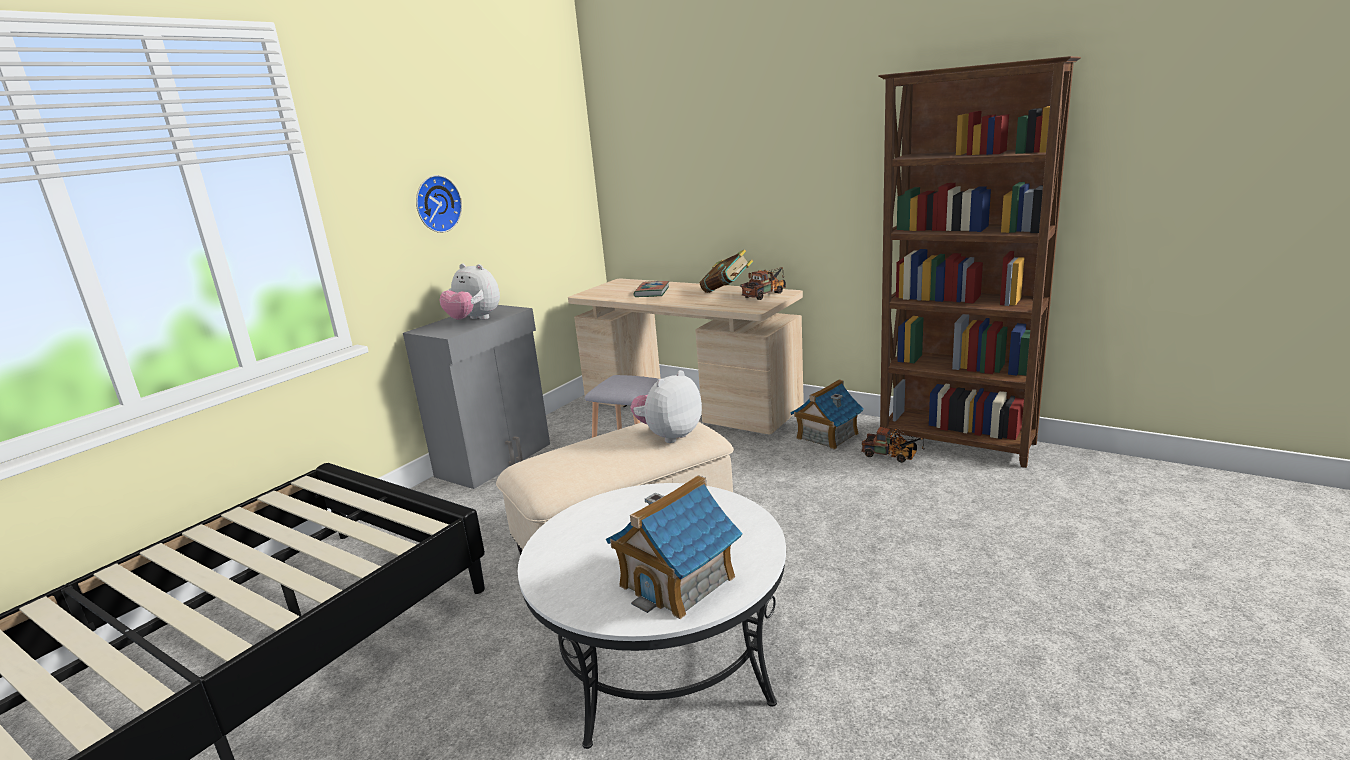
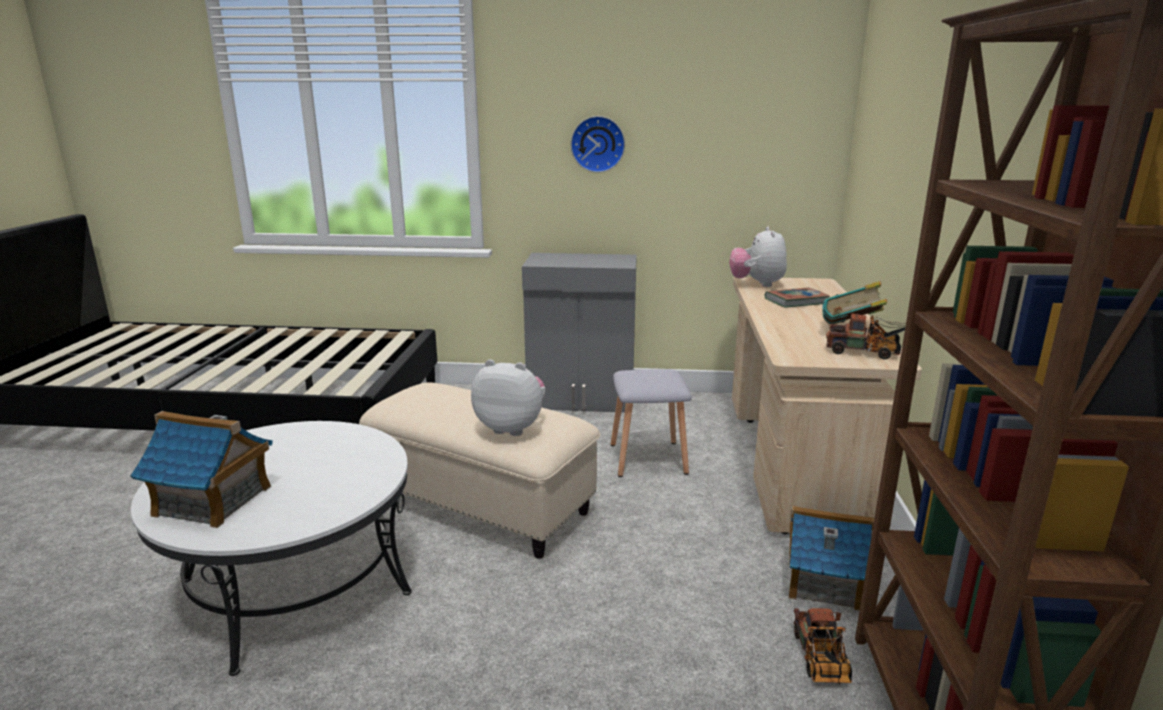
camera: 60 degrees right, 0 degrees up
plush toy [439,263,500,320] -> plush toy moved to [729,227,787,287]

